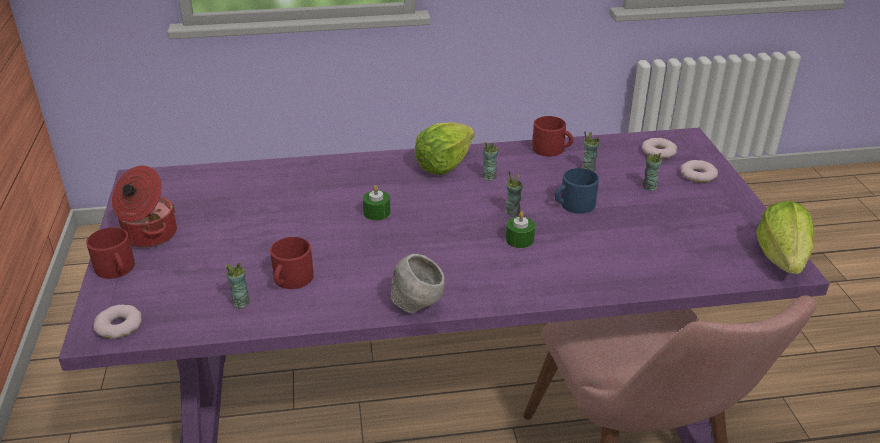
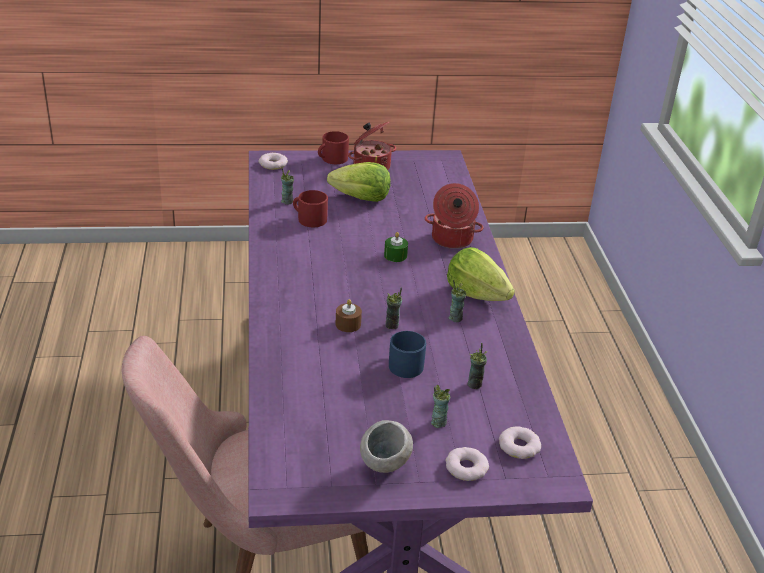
camera: 90 degrees right, 0 degrees up
grey bowl [391,254,445,313] -> grey bowl moved to [360,420,413,473]
green candle [506,211,535,248] -> brown candle [335,299,362,332]
red mug [532,116,573,157] -> none
lettuce [756,201,814,274] -> lettuce moved to [327,162,391,202]
none -> cooking pot [425,183,484,249]

